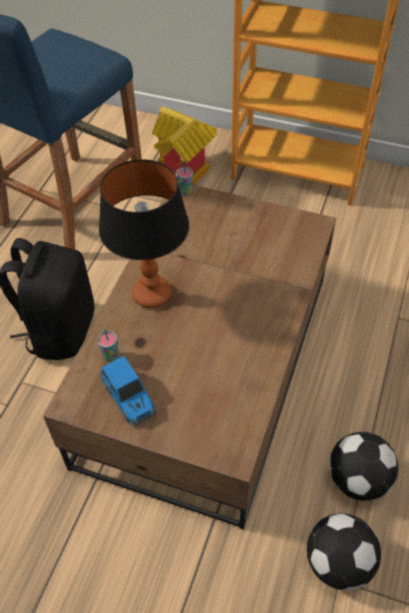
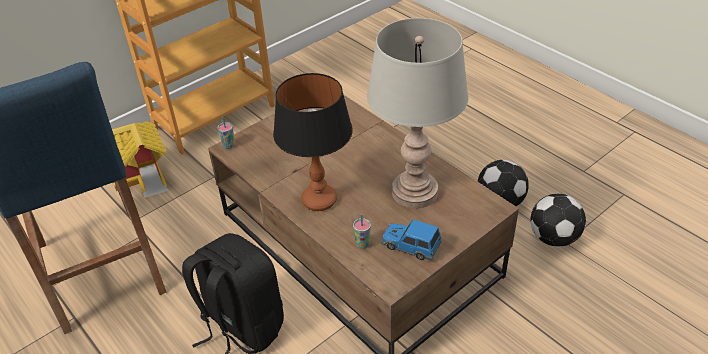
camera: 60 degrees left, 10 degrees down
toy car [100,356,157,426] -> toy car turned 150 degrees counterclockwise [381,220,441,261]
none -> grey table lamp [367,18,469,209]

